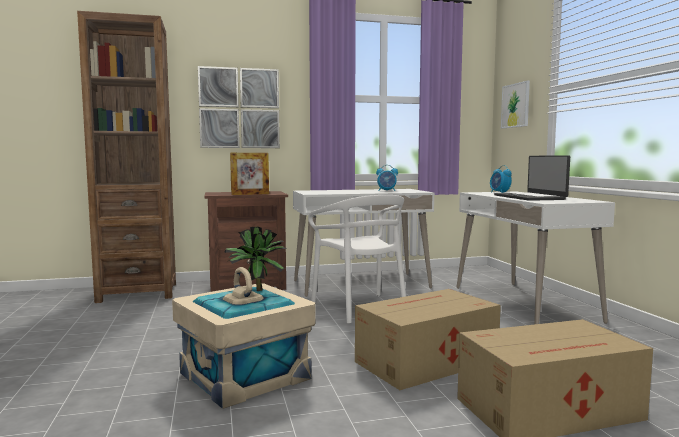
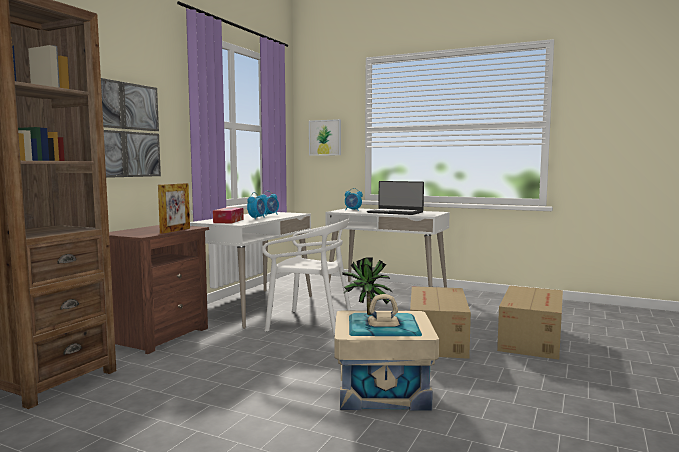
camera: 50 degrees left, 0 degrees up
none -> tissue box [213,208,244,223]
none -> alarm clock [247,192,267,219]

